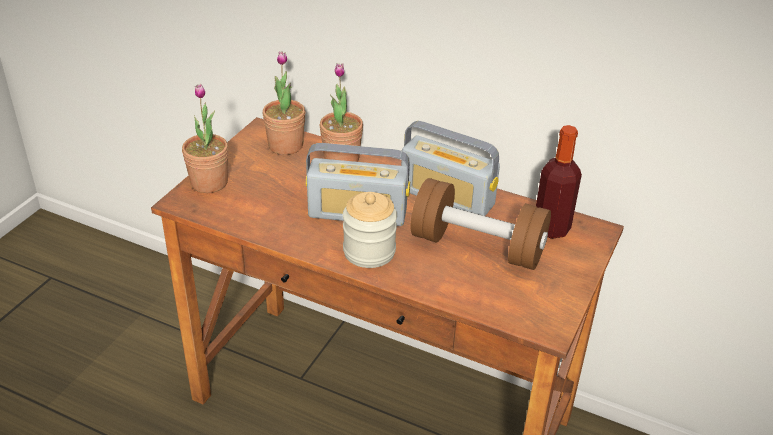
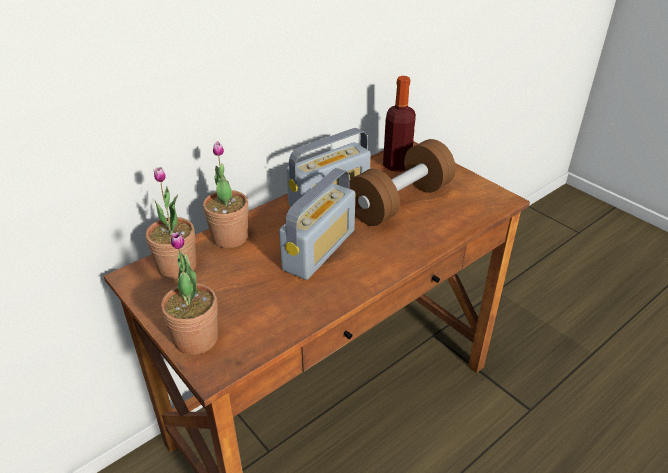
camera: 65 degrees left, 0 degrees up
jar [343,192,397,268] -> none

